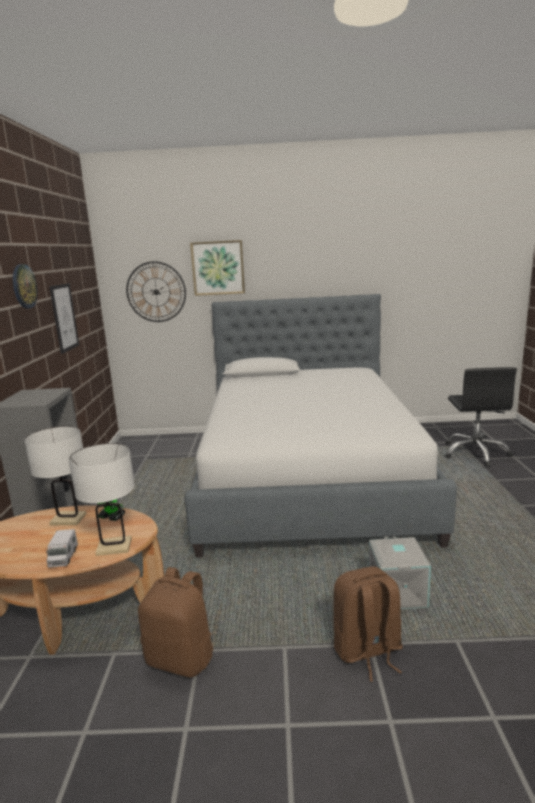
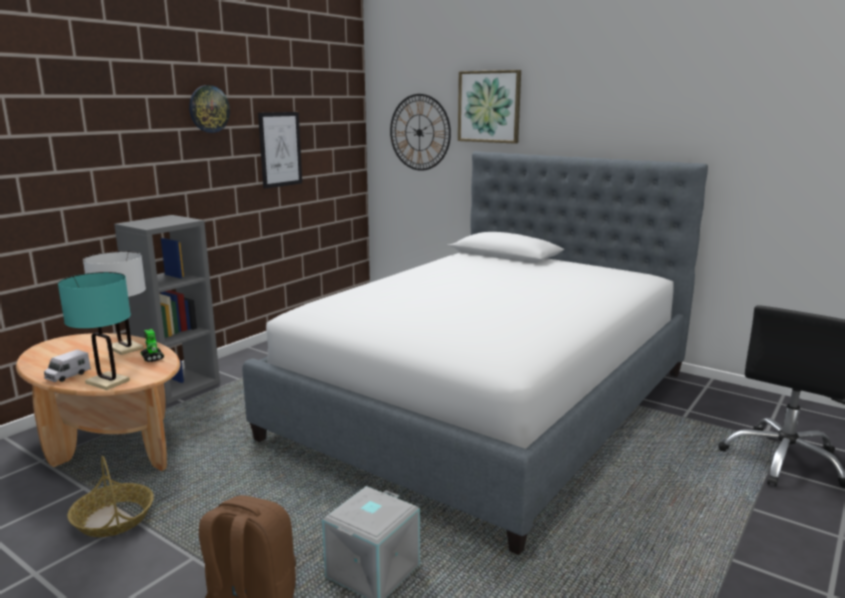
camera: 35 degrees right, 0 degrees up
white table lamp [69,443,135,556] -> turquoise table lamp [58,272,131,390]
brown backpack [138,567,213,678] -> basket [67,456,154,537]

